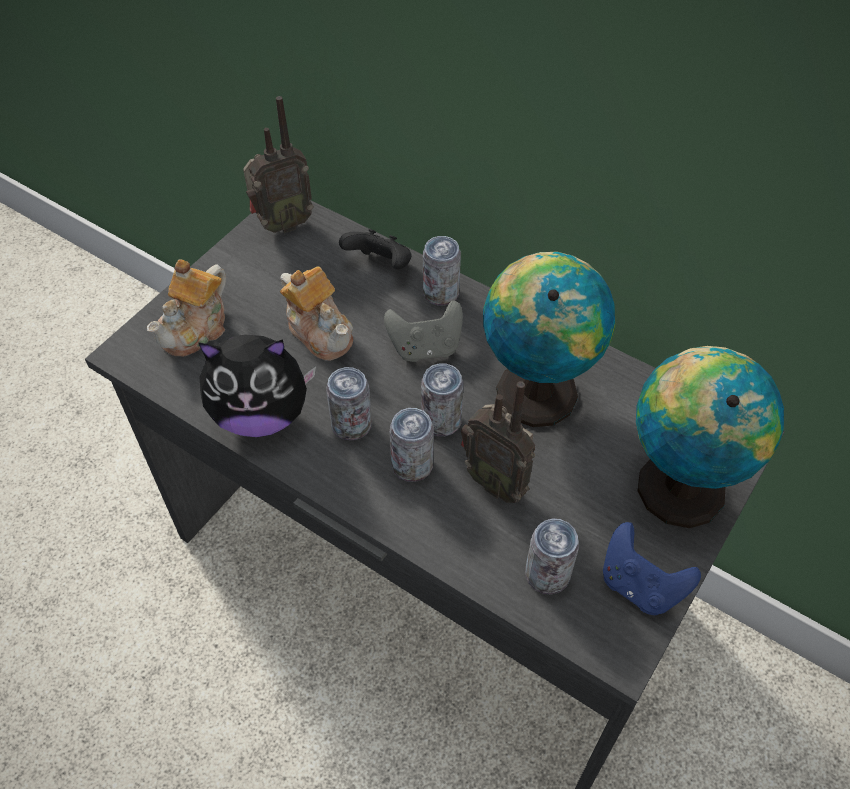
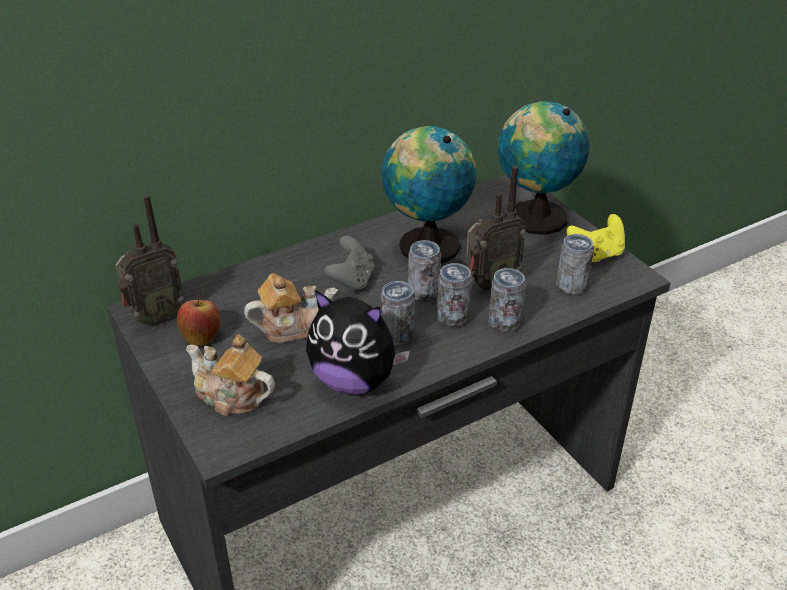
camera: 65 degrees left, 15 degrees down
teapot [147,260,226,357] -> teapot turned 150 degrees clockwise [186,335,275,416]
plush toy [199,334,316,437] -> plush toy turned 90 degrees clockwise [306,290,410,395]
radio [243,96,314,233] -> radio turned 60 degrees clockwise [115,195,184,325]
black game controller [339,229,412,270] -> none
can [423,236,461,305] -> can moved to [489,268,526,332]
blue game controller [603,522,701,615] -> yellow game controller [566,214,625,262]
none -> apple [177,293,221,347]

